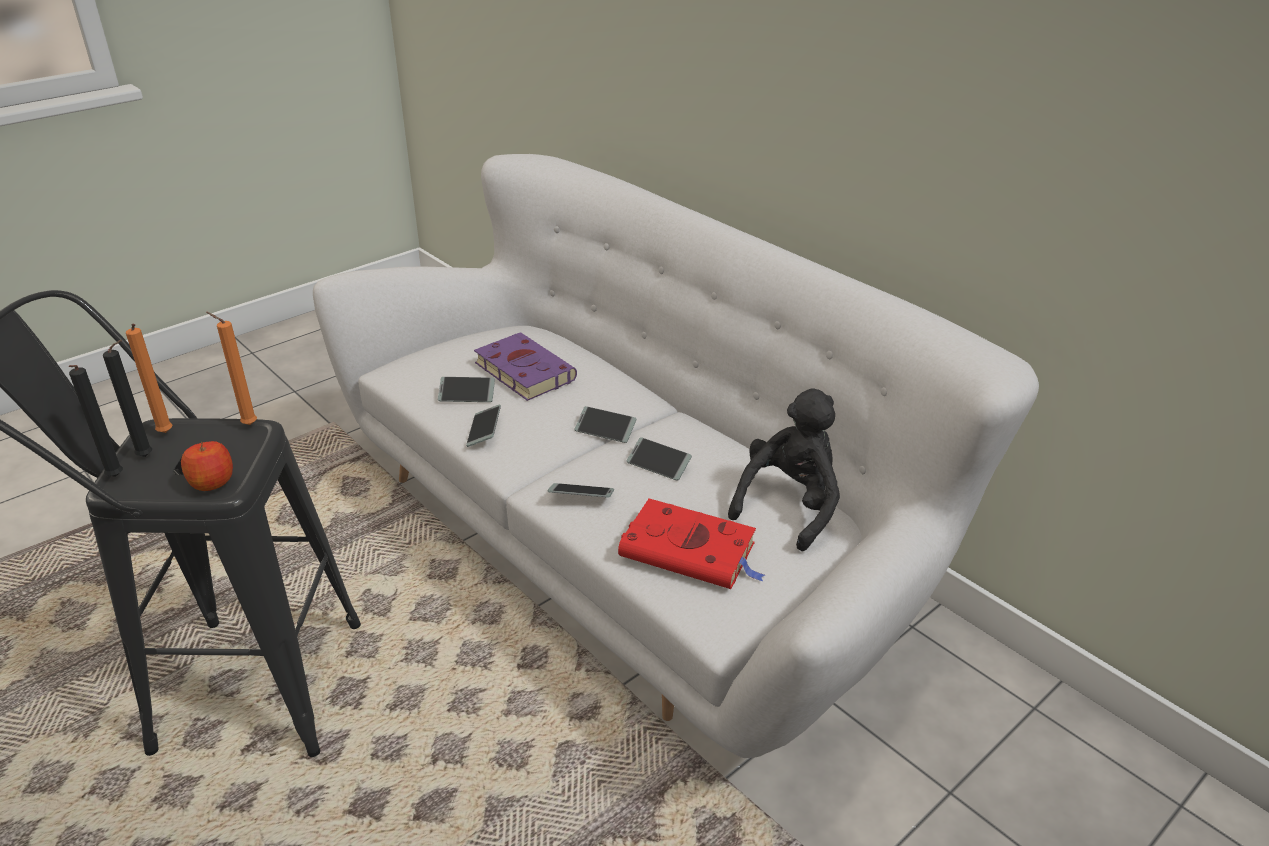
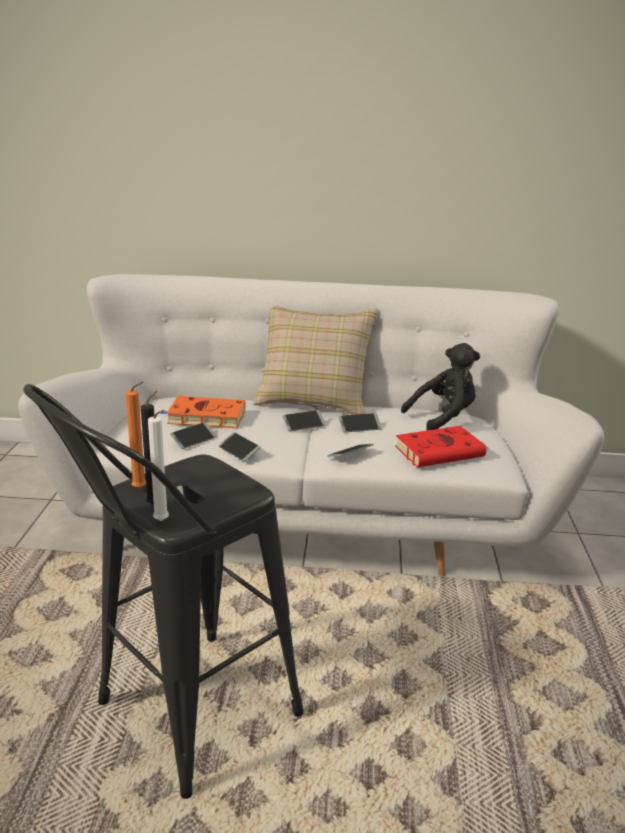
camera: 45 degrees left, 10 degrees down
black candle [69,365,123,477] -> white candle [148,410,169,521]
apple [181,441,233,491] -> none
orange candle [206,312,257,425] -> none
purple book [474,332,577,401] -> orange book [160,396,246,428]
black plush toy [728,388,840,551] -> black plush toy turned 75 degrees clockwise [401,343,480,431]
none -> beige pillow [253,306,378,415]

